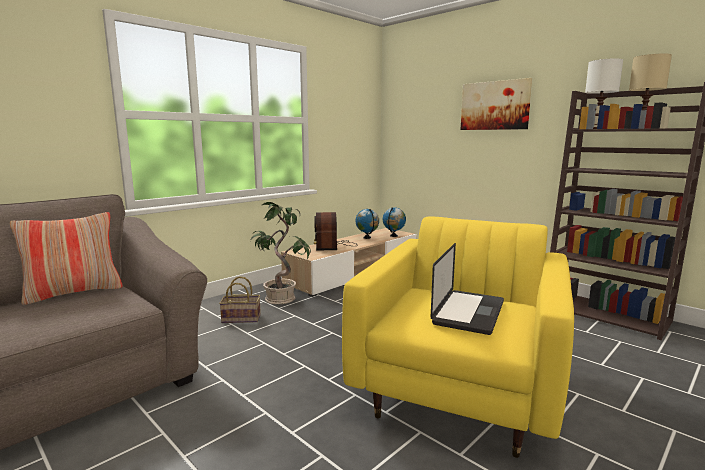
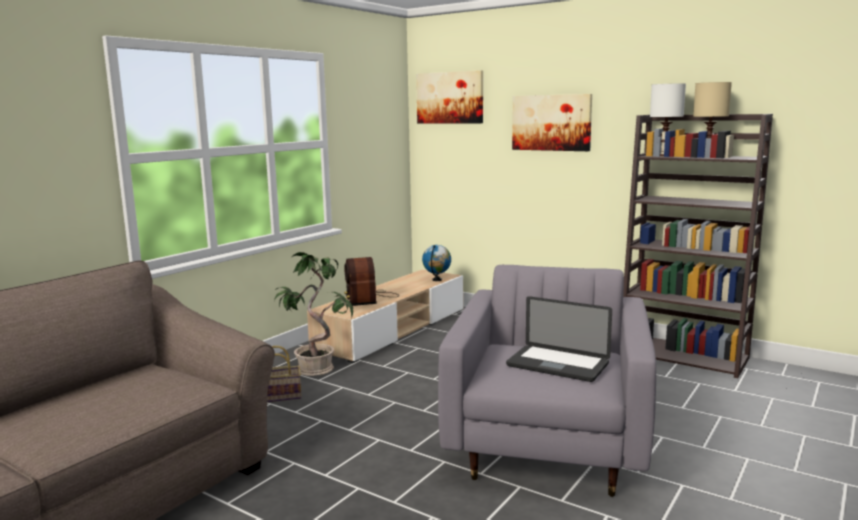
camera: 10 degrees left, 0 degrees up
pillow [10,212,123,305] -> none
yellow armchair [342,216,574,458] -> grey armchair [438,265,656,497]
globe [355,209,379,239] -> none
laptop [431,243,504,335] -> laptop turned 105 degrees clockwise [506,296,612,382]
none -> picture [416,70,483,124]

